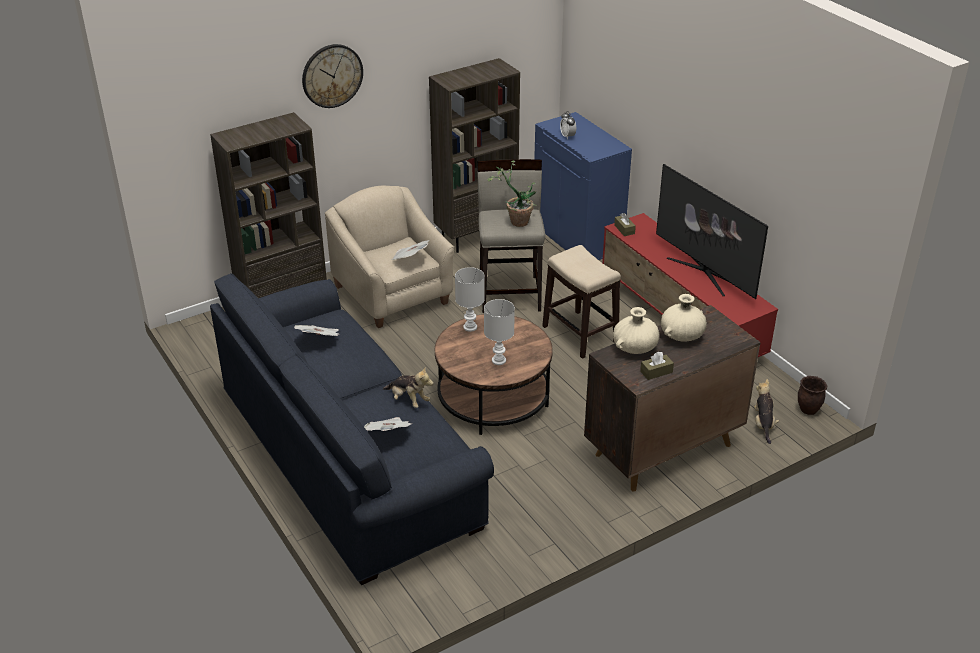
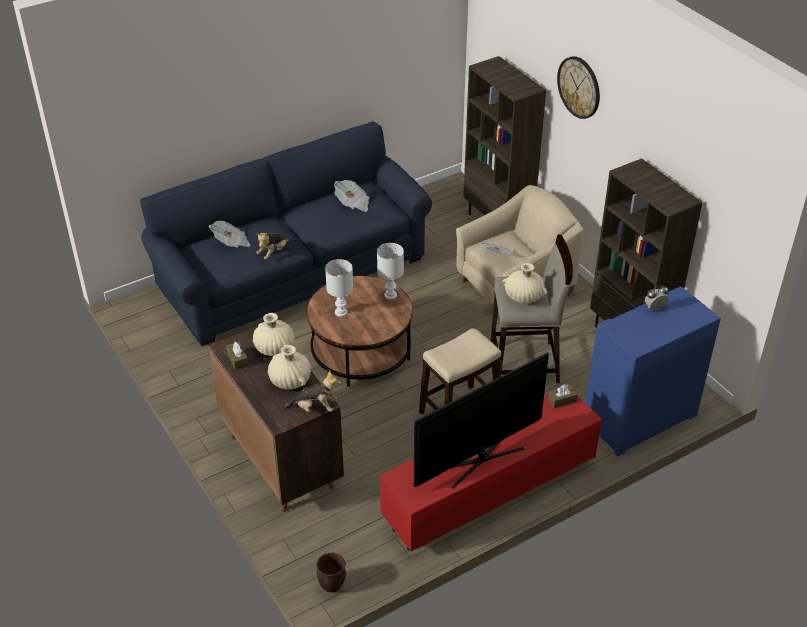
camera: 90 degrees right, 5 degrees up
potted plant [488,161,537,227] -> beige vase [502,263,547,304]
plush toy [754,379,779,444] -> plush toy moved to [284,370,342,412]

